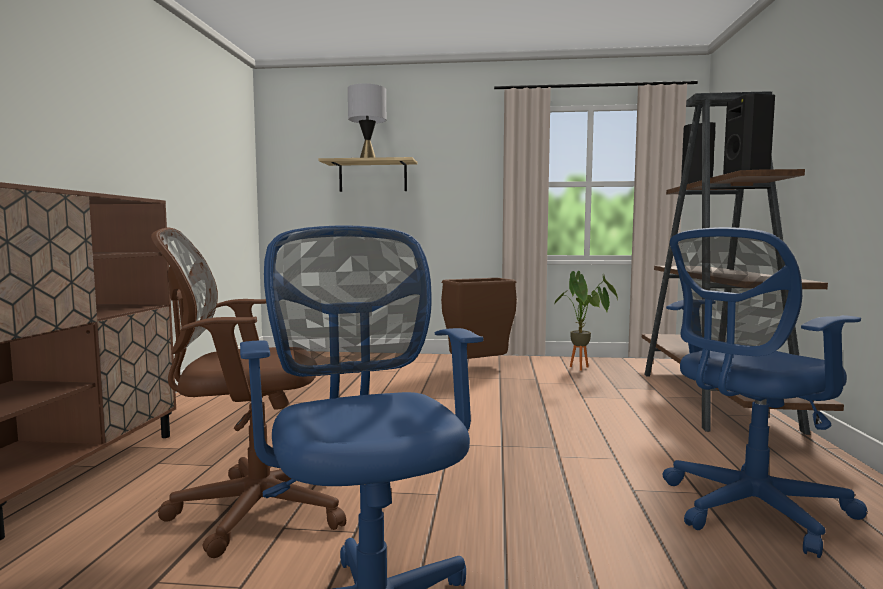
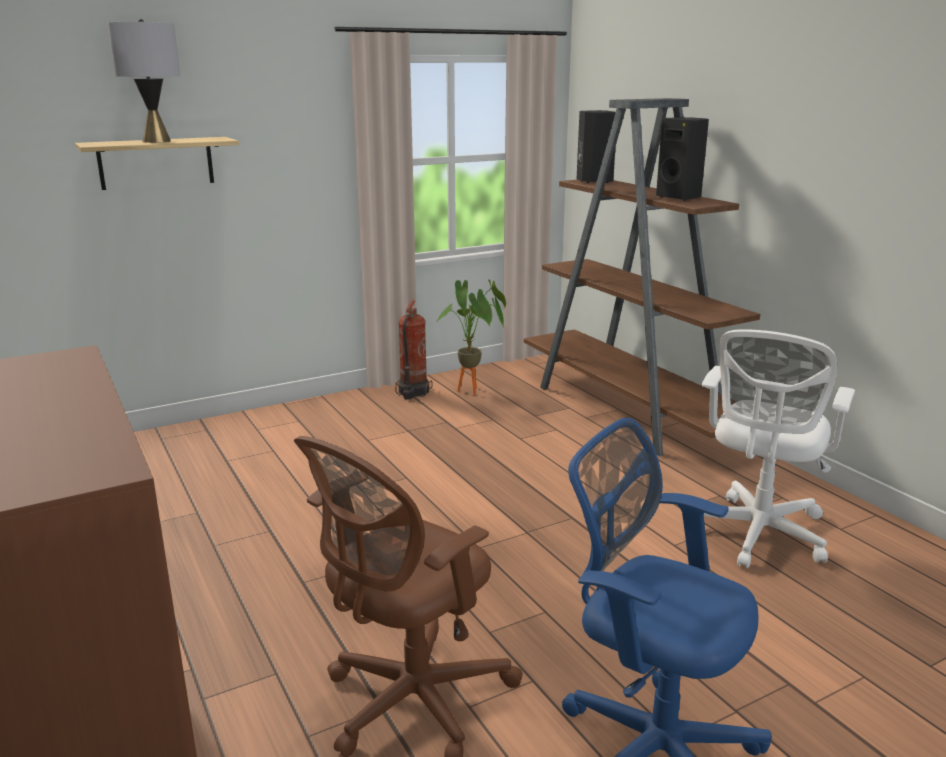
camera: 35 degrees left, 15 degrees up
brown trash can [441,278,517,359] -> none
blue office chair [662,227,868,558] -> white office chair [702,329,855,569]
none -> fire extinguisher [395,300,433,400]

